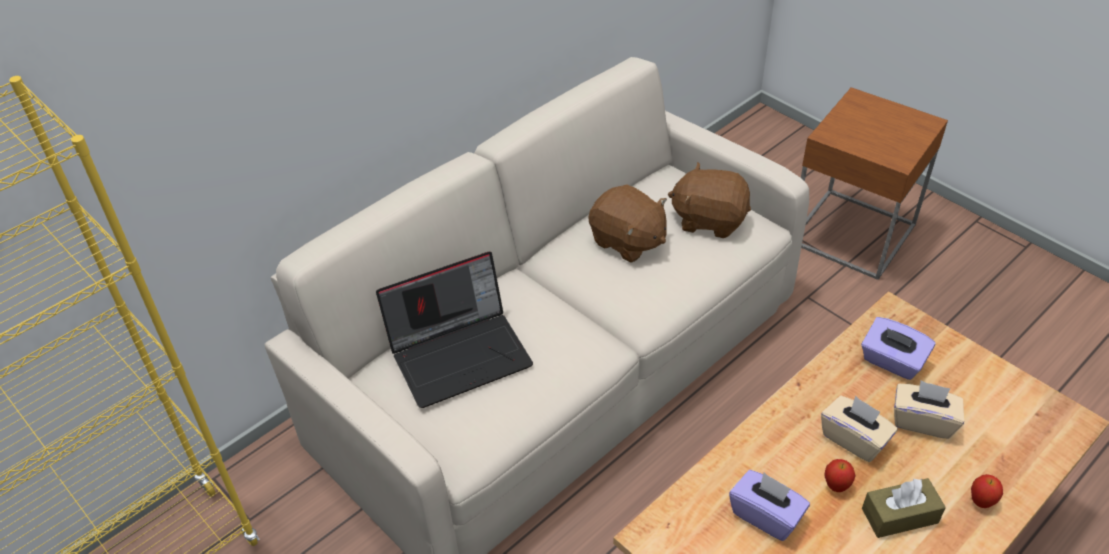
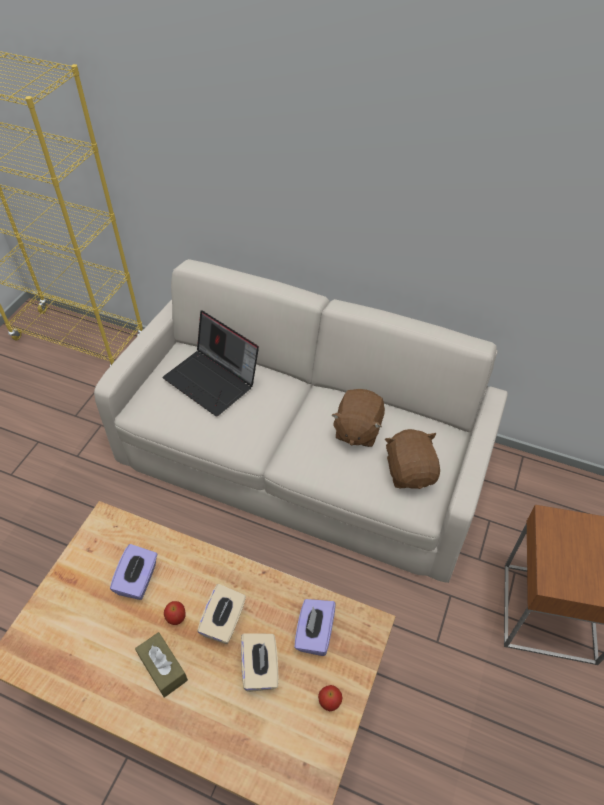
camera: 65 degrees right, 5 degrees up
apple [971,474,1003,508] -> apple moved to [318,685,342,711]

